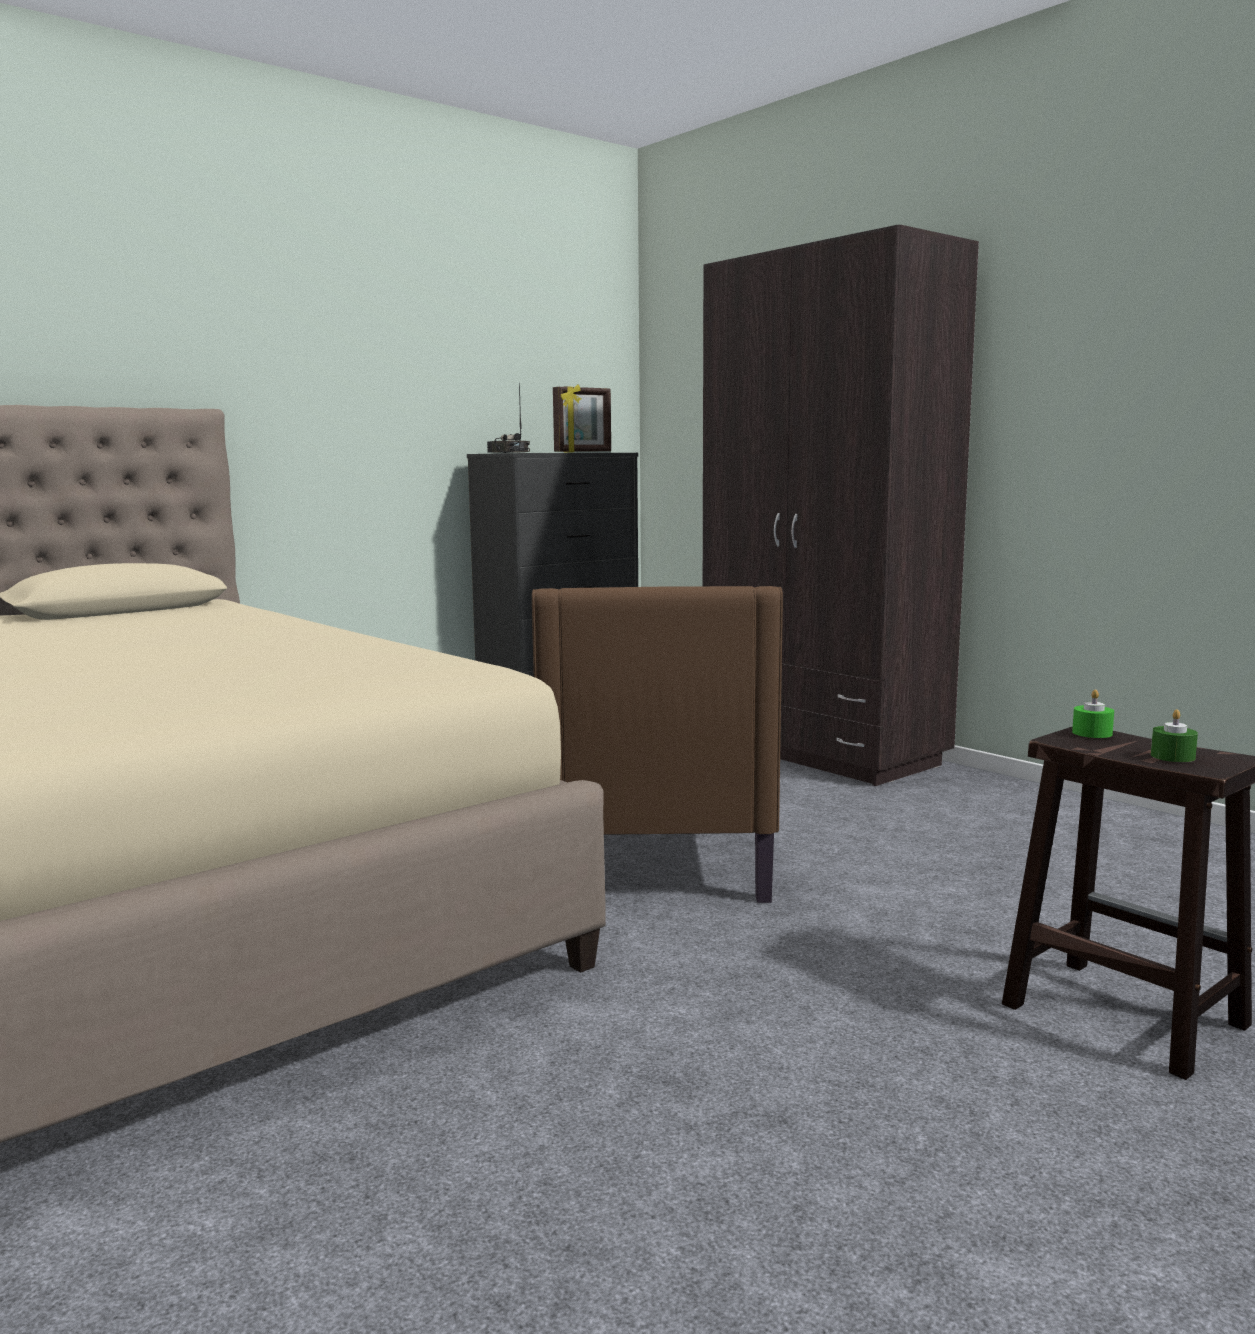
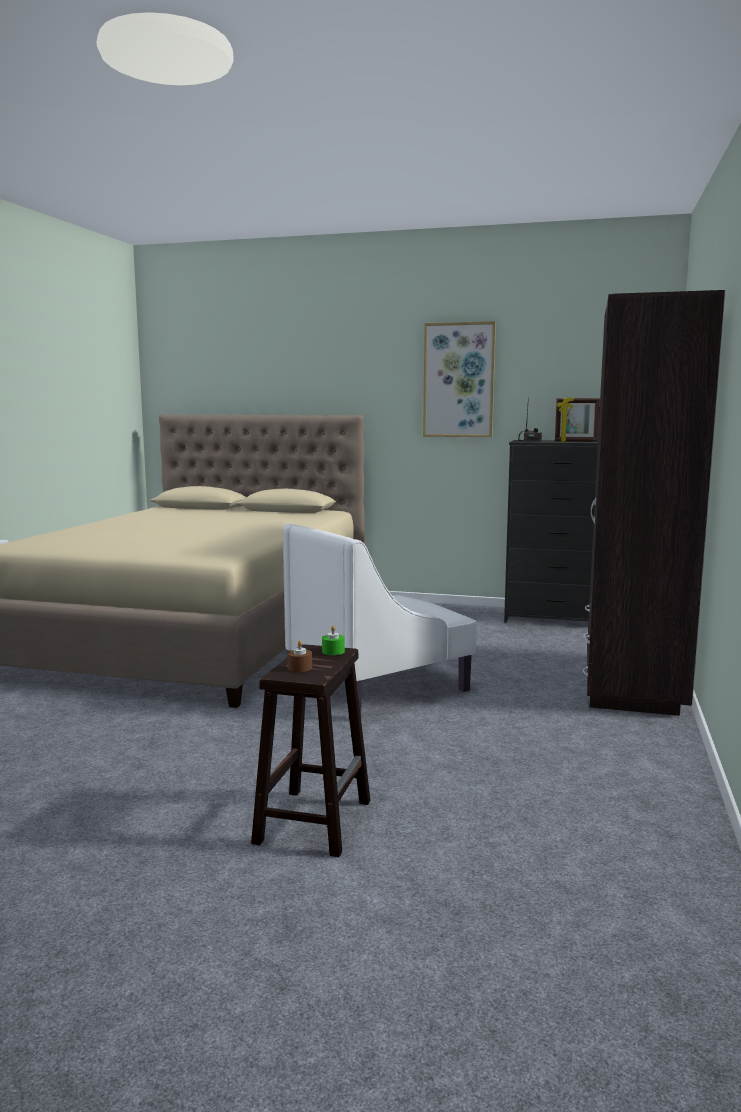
camera: 55 degrees right, 0 degrees up
brown armchair [532,586,783,903] -> white armchair [283,524,477,715]
green candle [1151,709,1198,762] -> brown candle [288,640,312,672]
none -> picture [423,321,496,437]

